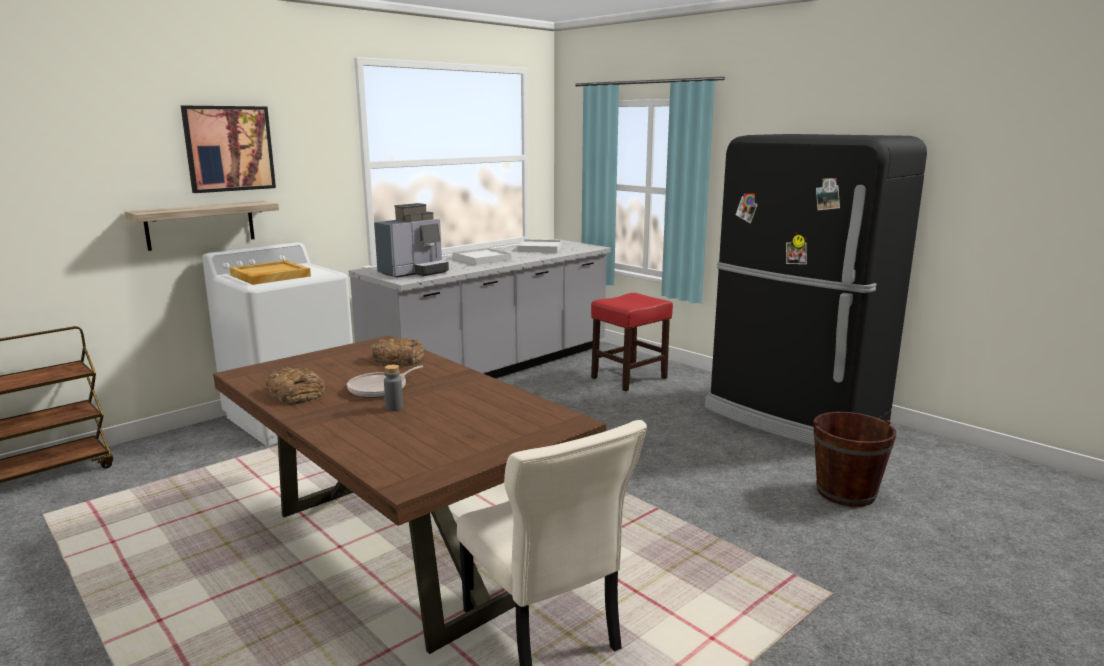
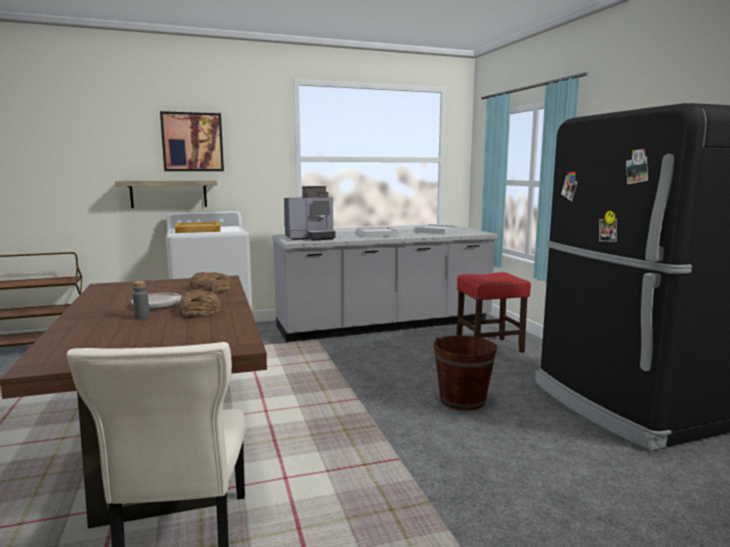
camera: 25 degrees right, 5 degrees down
bread [266,367,325,405] -> bread moved to [179,289,221,318]
brown bucket [813,412,896,507] -> brown bucket moved to [434,335,497,411]

